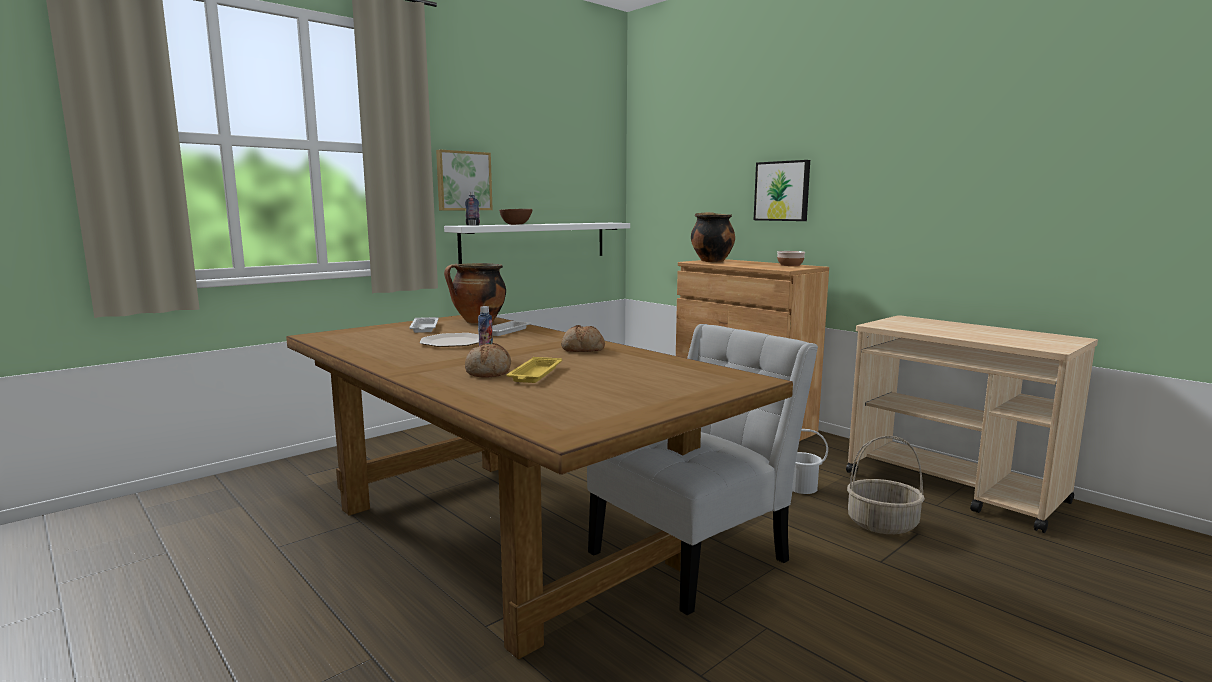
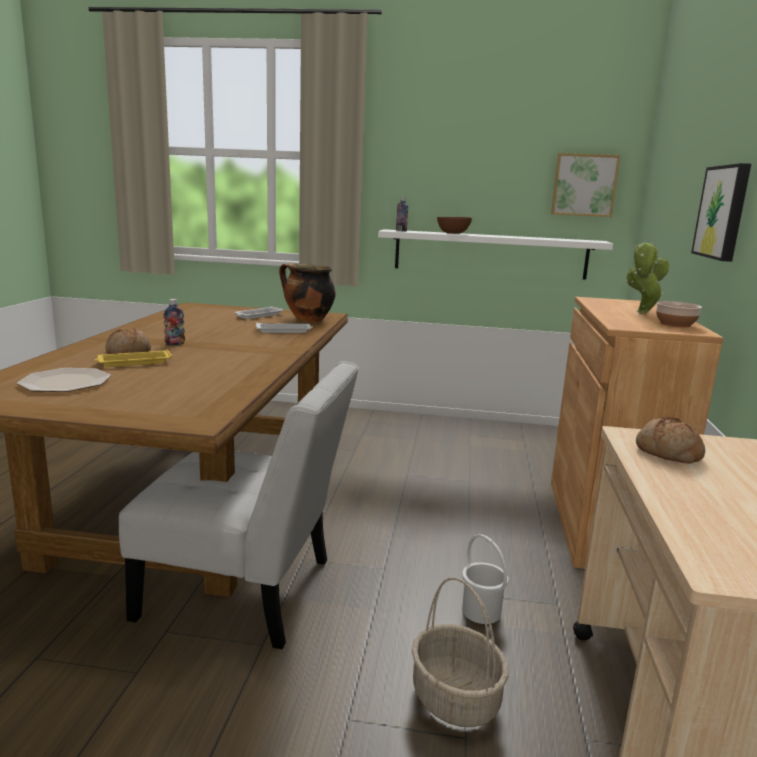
camera: 50 degrees right, 5 degrees up
plate [420,333,479,347] -> plate moved to [17,368,111,392]
picture [436,150,493,210] -> picture moved to [551,153,621,217]
bread [561,325,605,352] -> bread moved to [636,417,705,464]
cooking pot [691,212,735,262] -> none
none -> potted plant [626,242,669,313]

